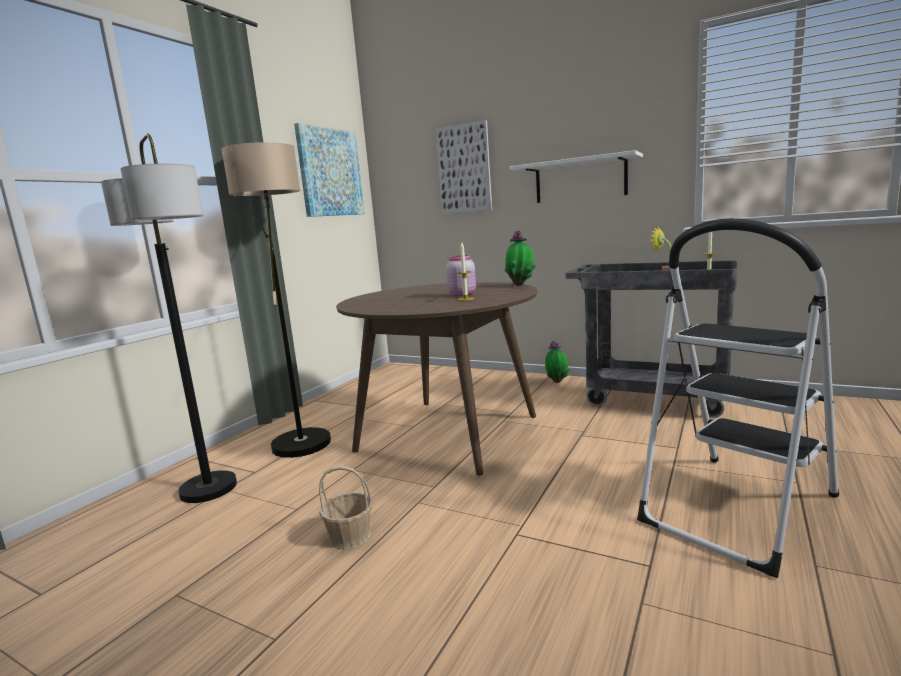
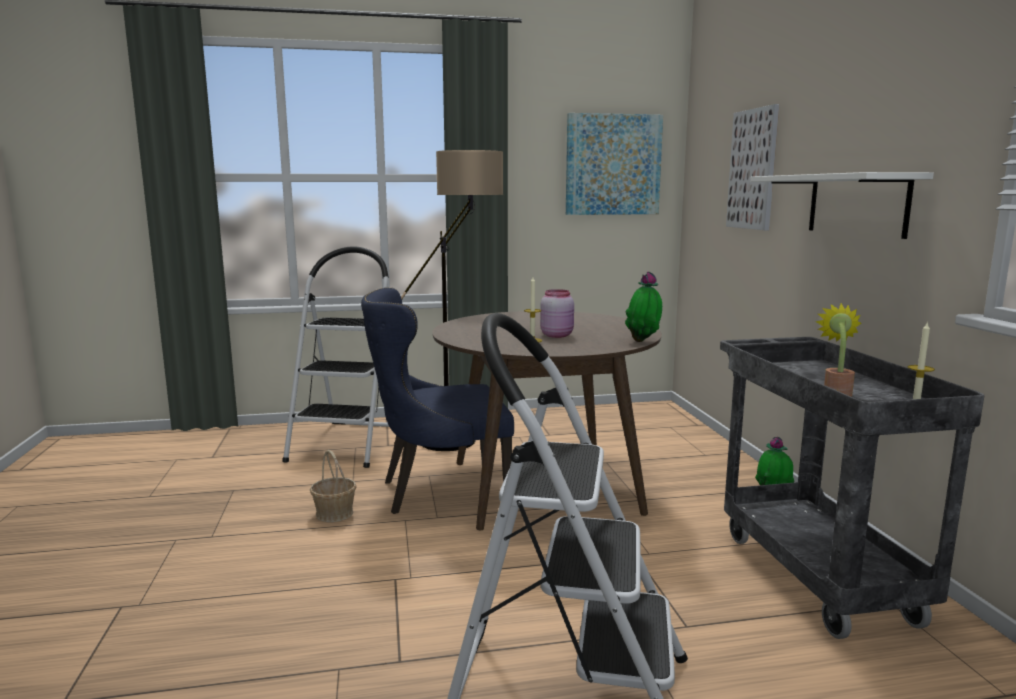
camera: 50 degrees right, 0 degrees up
floor lamp [101,133,237,503] -> step ladder [282,246,389,468]
none -> blue chair [361,288,514,514]

